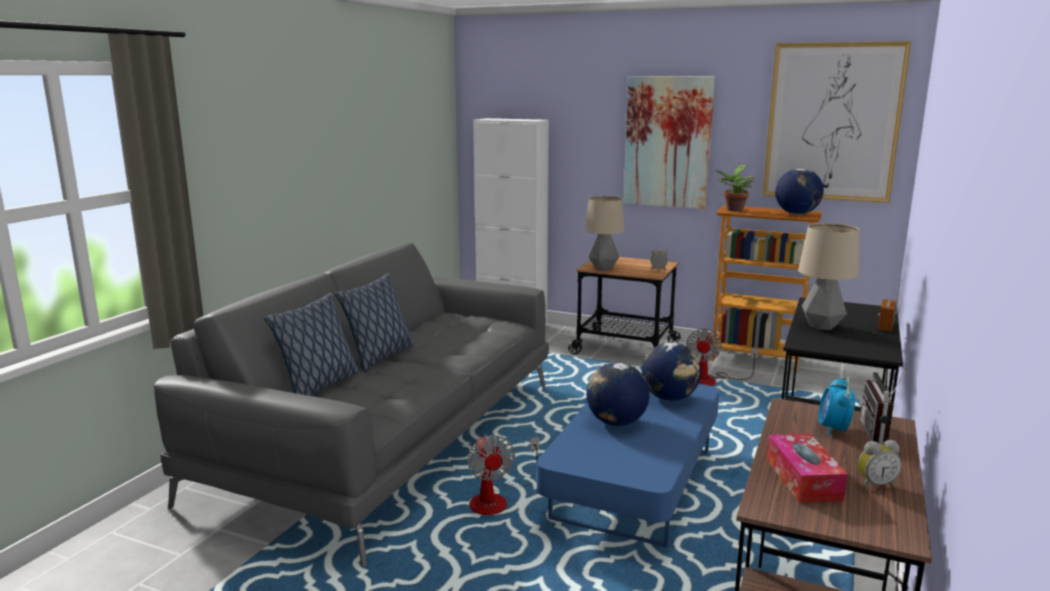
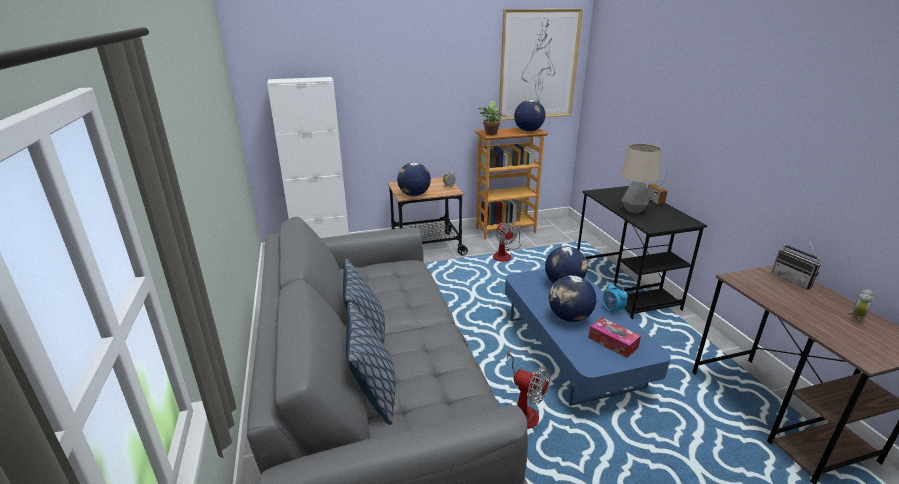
camera: 40 degrees left, 10 degrees up
table lamp [585,196,625,271] -> globe [397,163,431,196]
picture [624,76,715,209] -> none
tissue box [767,434,848,503] -> tissue box moved to [588,317,641,358]
alarm clock [818,377,855,436] -> alarm clock moved to [602,283,628,316]

